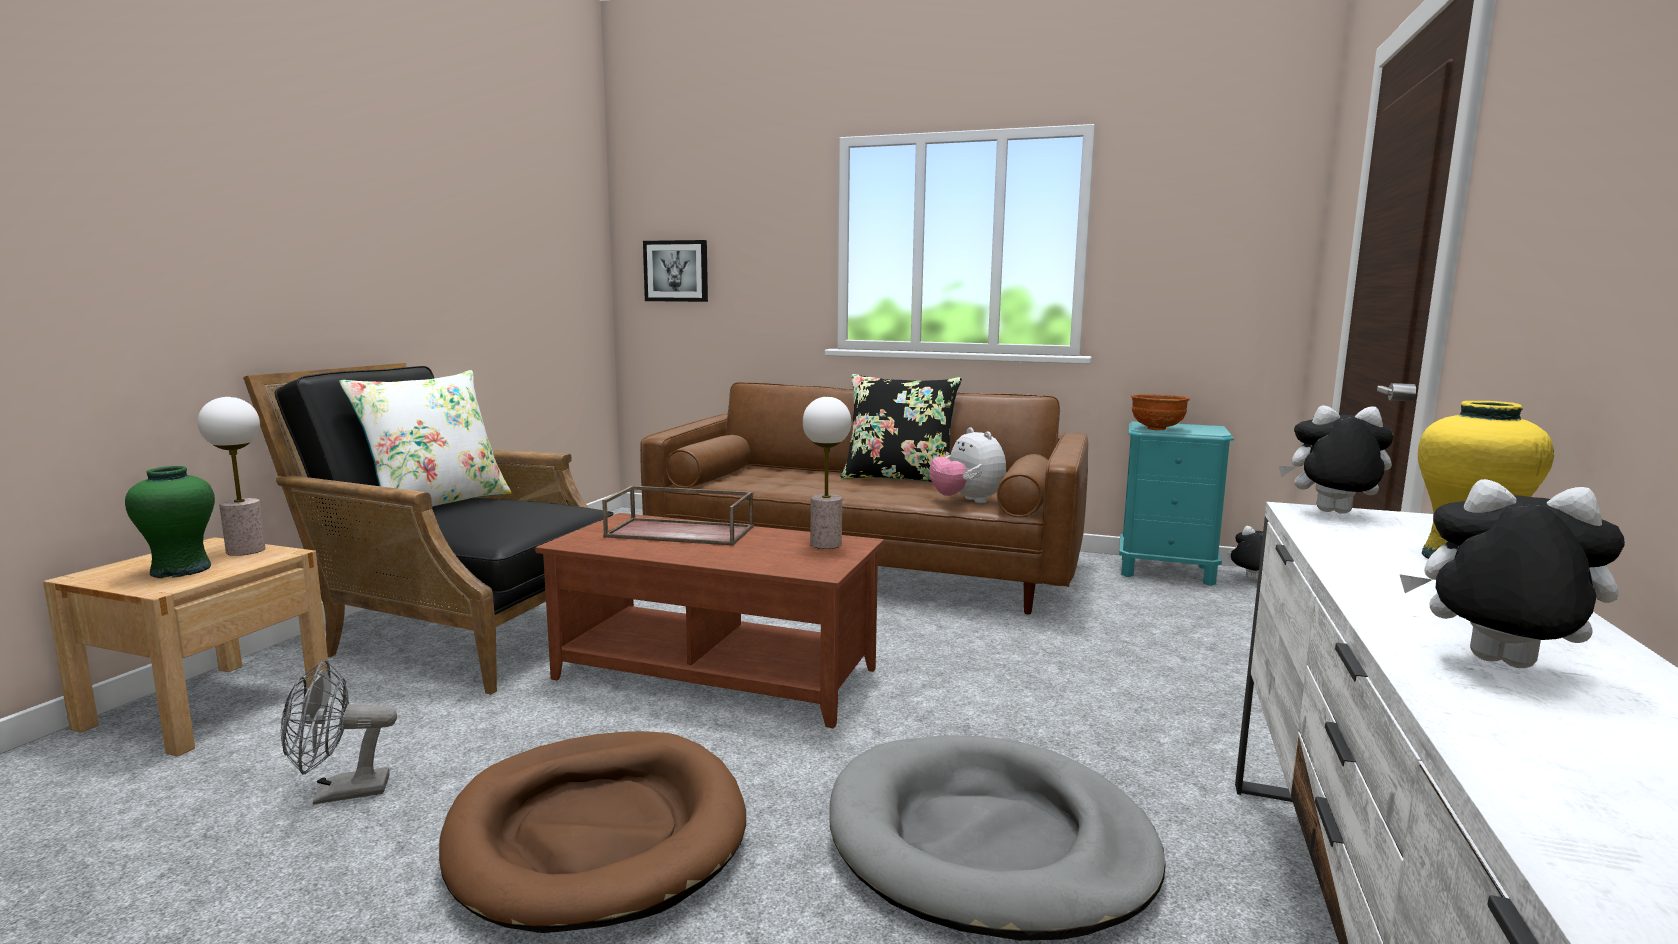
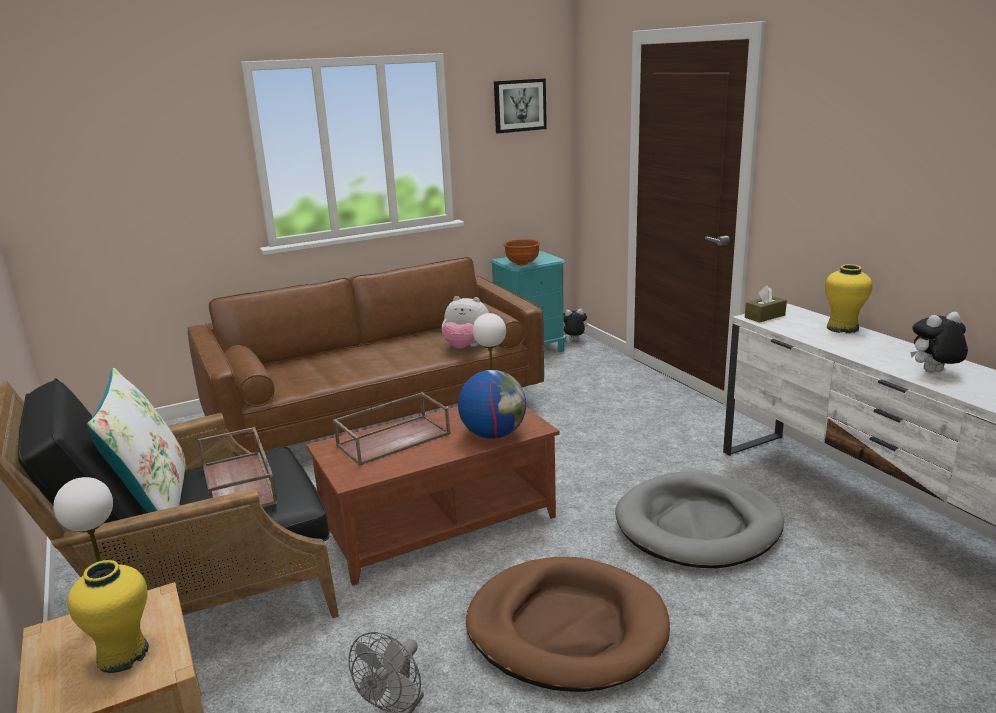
camera: 45 degrees left, 10 degrees up
green vase [125,466,215,578] -> yellow vase [67,560,149,673]
picture [643,240,708,302] -> picture moved to [494,78,547,133]
black pillow [840,374,962,482] -> none
plush toy [1279,405,1394,514] -> brown tissue box [745,286,787,323]
none -> brown tray [198,427,278,515]
none -> globe [458,370,527,439]

